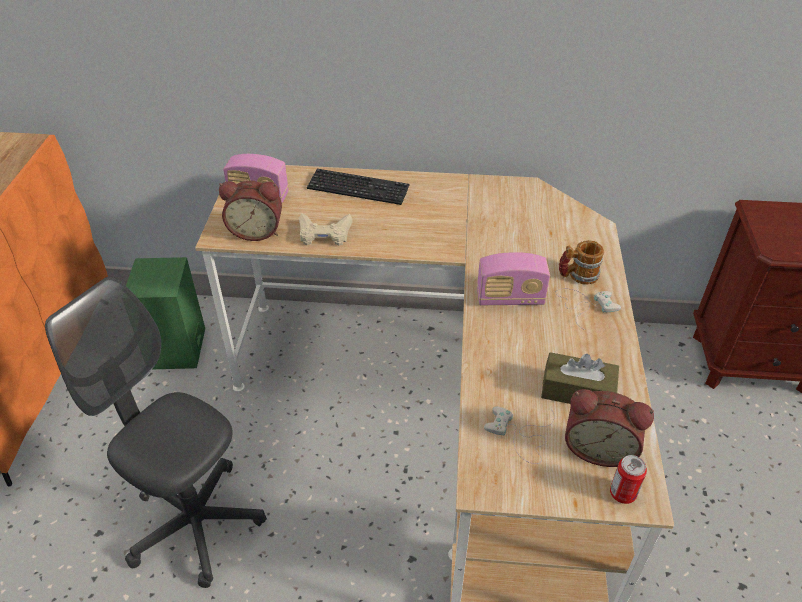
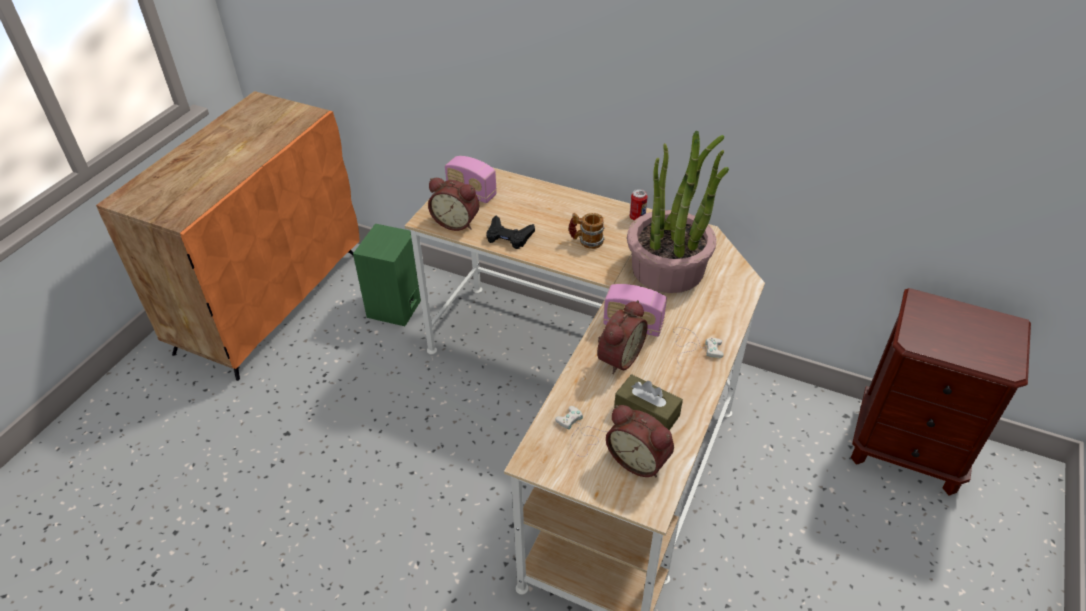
camera: 20 degrees right, 0 degrees up
grey office chair [45,277,267,588] -> none
beige game controller [299,214,353,246] -> black game controller [486,216,535,249]
keyboard [307,169,410,205] -> none
mug [559,240,604,285] -> mug moved to [568,213,605,249]
can [610,455,647,504] -> can moved to [630,189,648,221]
none -> alarm clock [597,300,648,374]
none -> potted plant [627,131,729,293]

